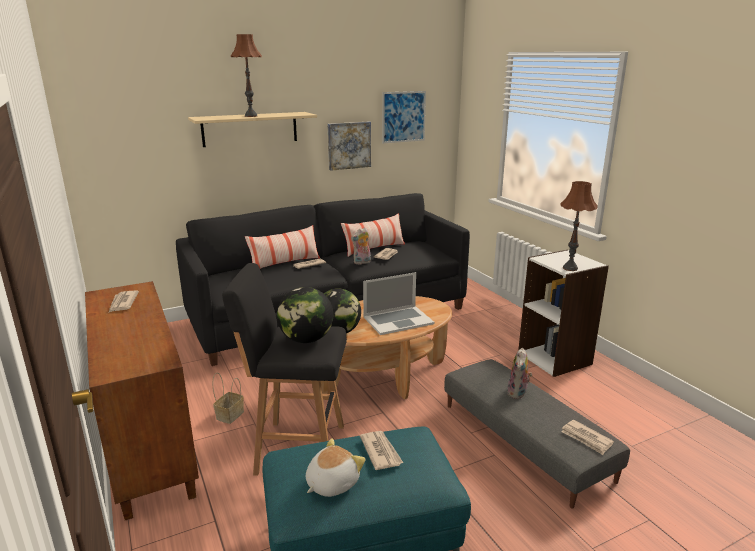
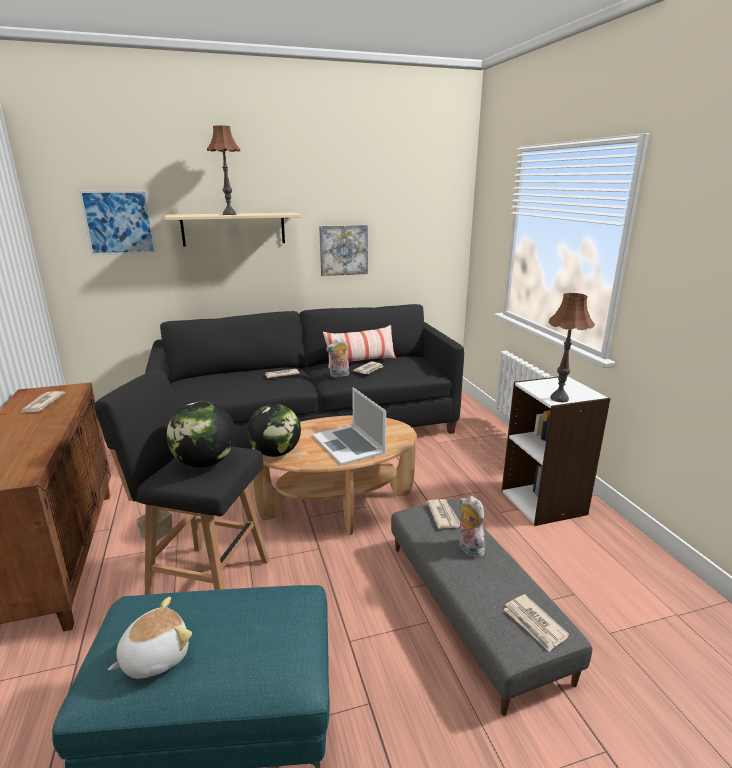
camera: 10 degrees right, 0 degrees up
pillow [245,225,320,269] -> none
newspaper [360,431,403,470] -> newspaper moved to [427,499,460,529]
laptop [363,272,434,335] -> laptop turned 75 degrees clockwise [313,387,386,466]
picture [382,91,426,143] -> picture moved to [79,190,156,256]
plush toy [507,348,532,399] -> plush toy turned 120 degrees clockwise [459,496,485,558]

